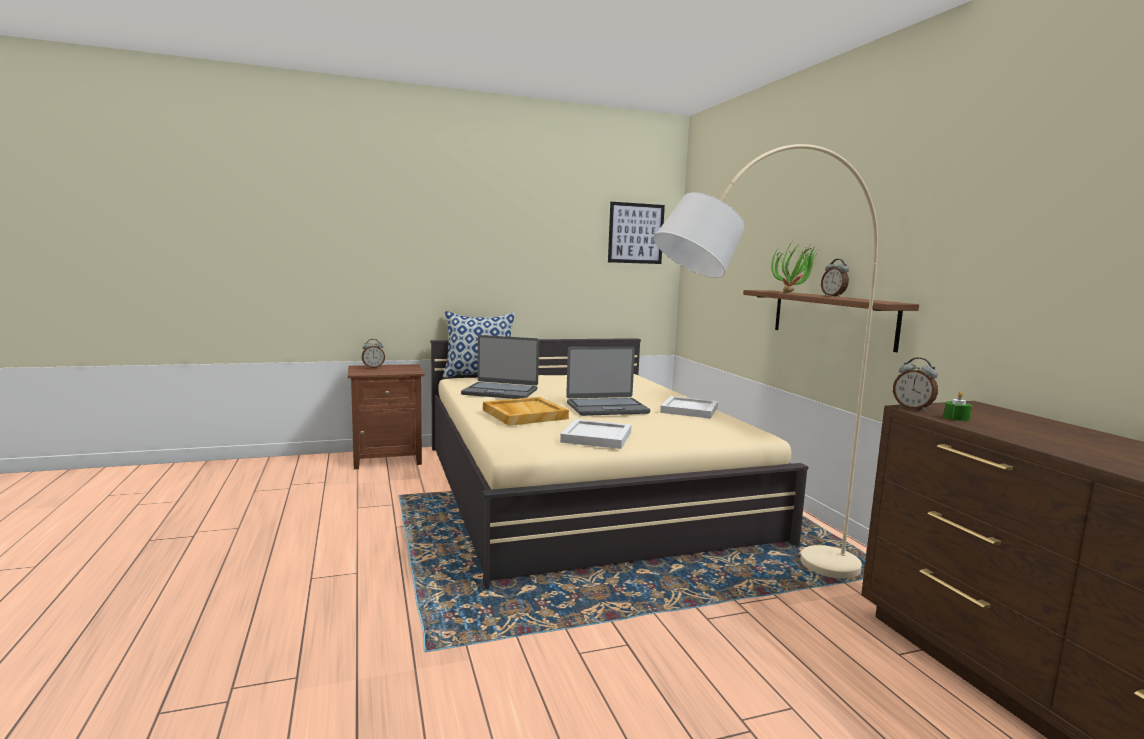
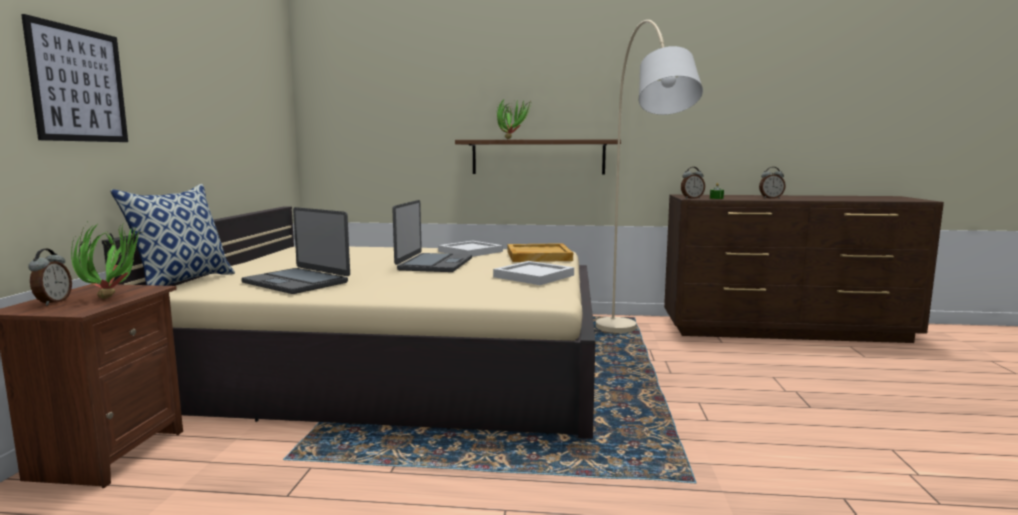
camera: 65 degrees left, 0 degrees up
laptop [461,335,539,399] -> laptop turned 90 degrees clockwise [241,207,350,294]
beige tray [483,397,569,426] -> beige tray moved to [507,243,573,262]
picture [608,202,665,264] -> picture moved to [21,14,128,142]
alarm clock [821,259,849,297] -> alarm clock moved to [759,167,786,199]
none -> potted plant [71,219,142,300]

